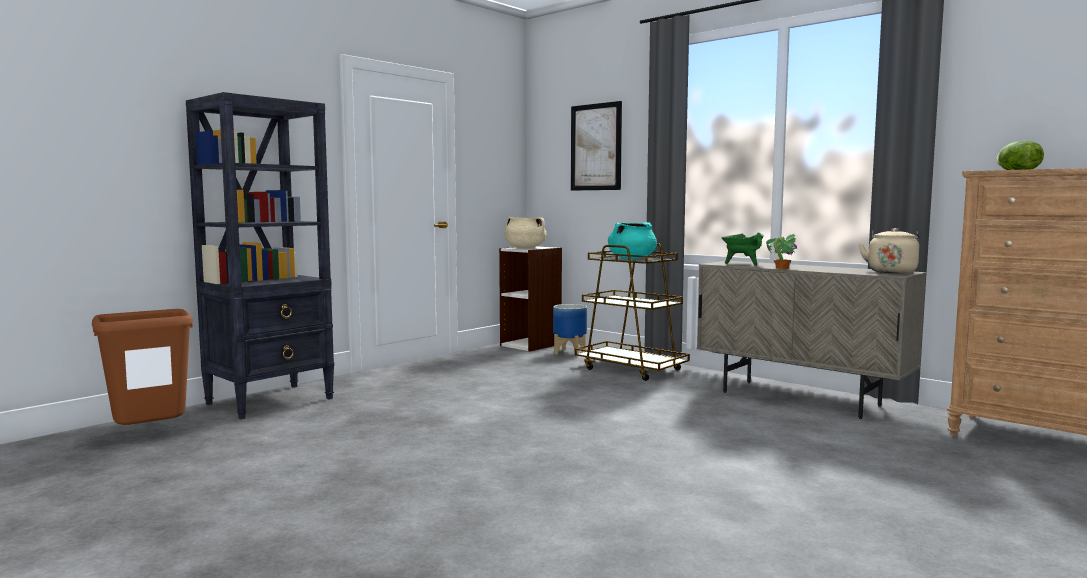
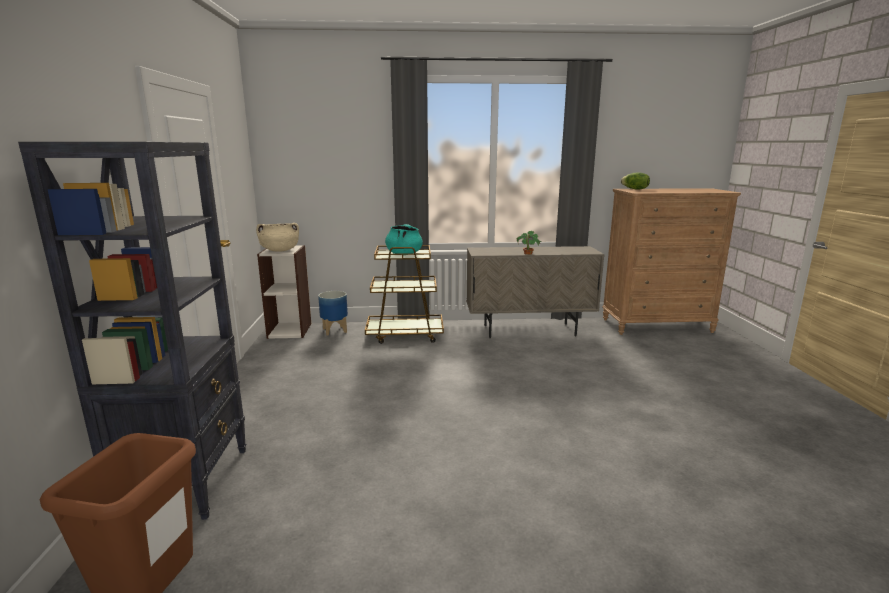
camera: 45 degrees left, 10 degrees up
picture [571,101,622,191] -> none
green cooking pot [721,232,764,266] -> none
beige kettle [859,228,919,273] -> none

